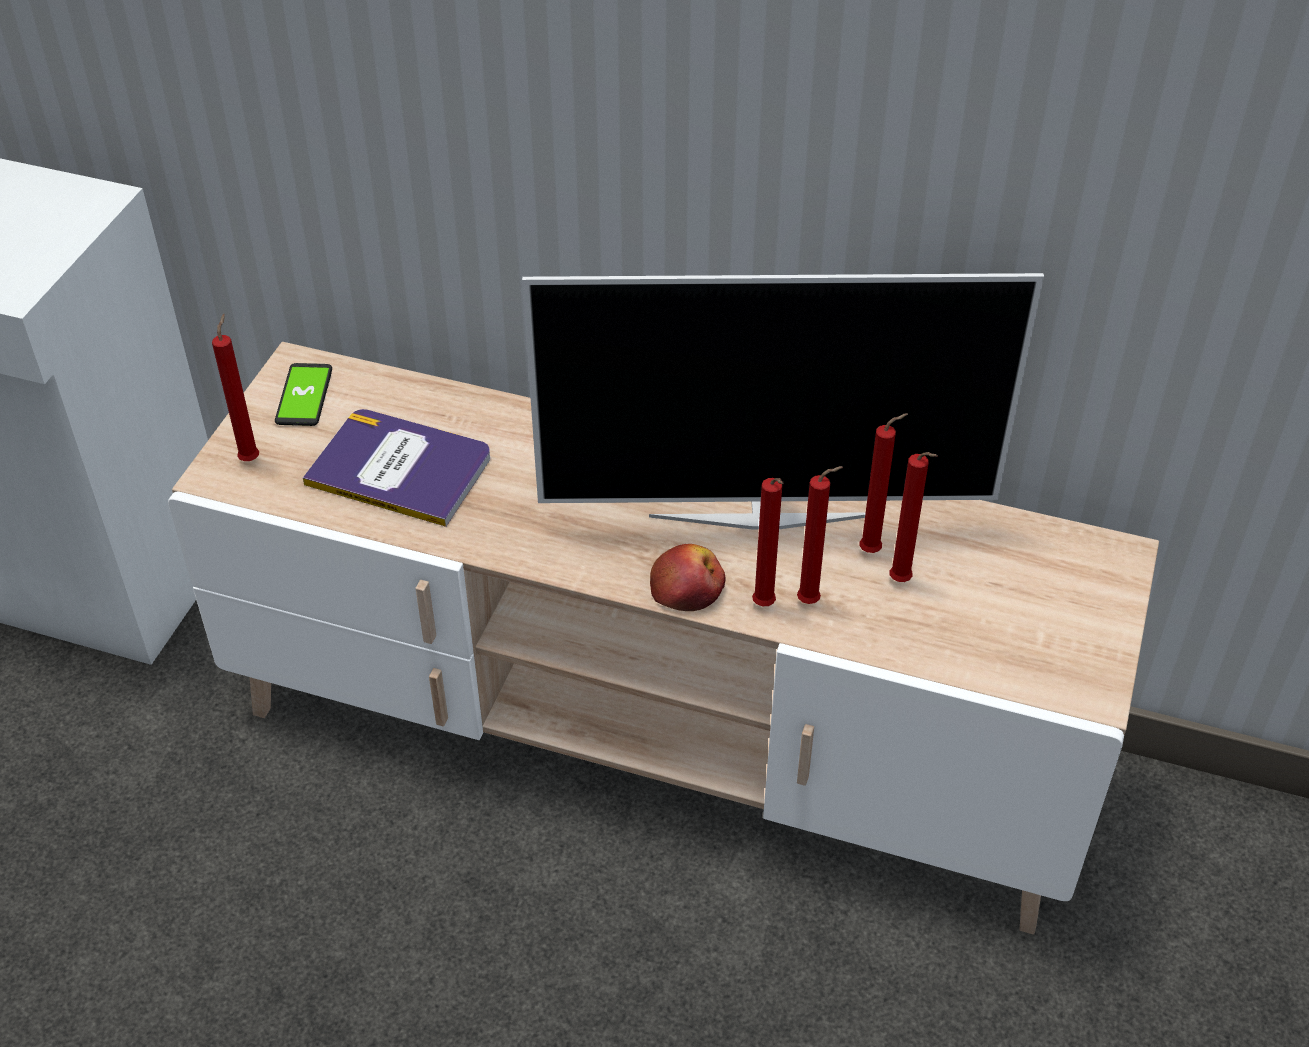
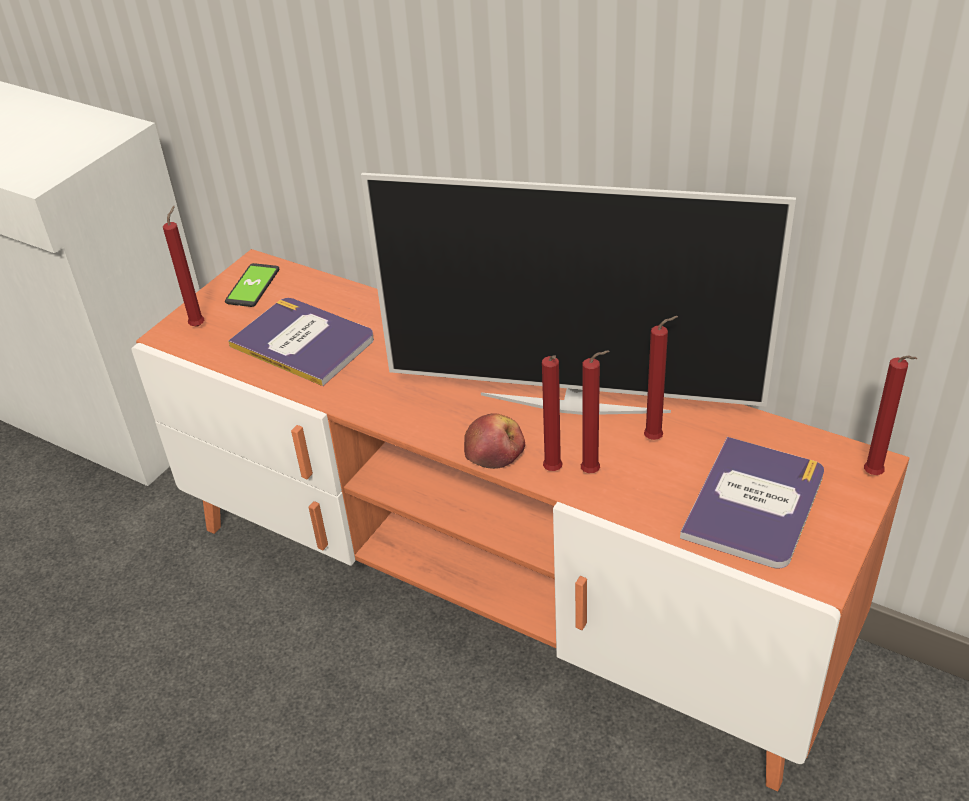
camera: 15 degrees right, 5 degrees down
beige tv stand [168,342,1159,935] -> orange tv stand [132,249,910,792]
red candle [890,452,938,582] -> red candle moved to [864,355,917,475]
none -> book [680,437,824,569]

